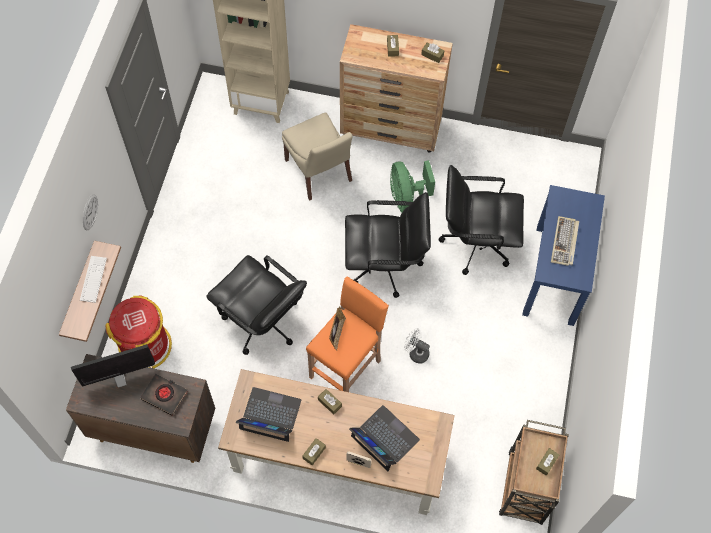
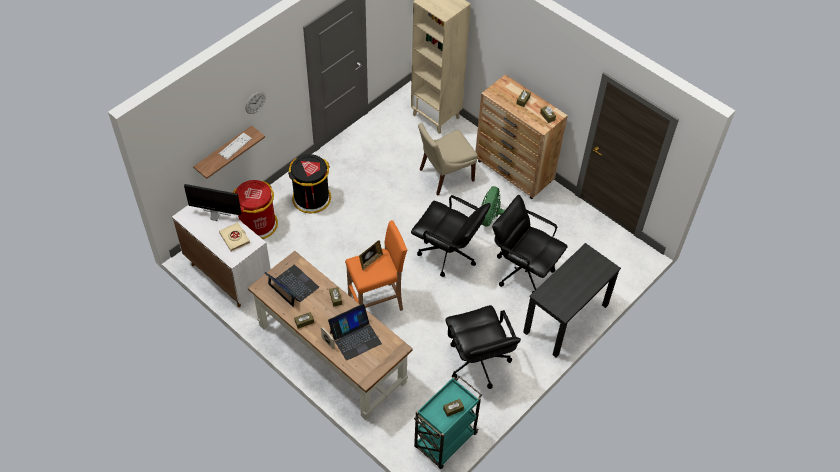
camera: 30 degrees right, 10 degrees down
brown cabinet [66,354,215,463] -> white cabinet [172,205,271,307]
black book [140,374,188,416] -> beige book [219,222,250,252]
black office chair [206,255,307,355] -> black office chair moved to [445,305,521,389]
beige chair [282,113,353,201] -> beige chair turned 60 degrees clockwise [418,123,478,196]
laptop [349,405,420,471] -> laptop turned 75 degrees clockwise [328,303,382,361]
white fan [404,328,430,364] -> none
brown cart [499,420,569,525] -> turquoise cart [414,376,482,469]
blue desk [522,185,605,326] -> black desk [523,243,621,358]
keyboard [551,216,579,266] -> none
none -> black trash can [288,154,331,213]

